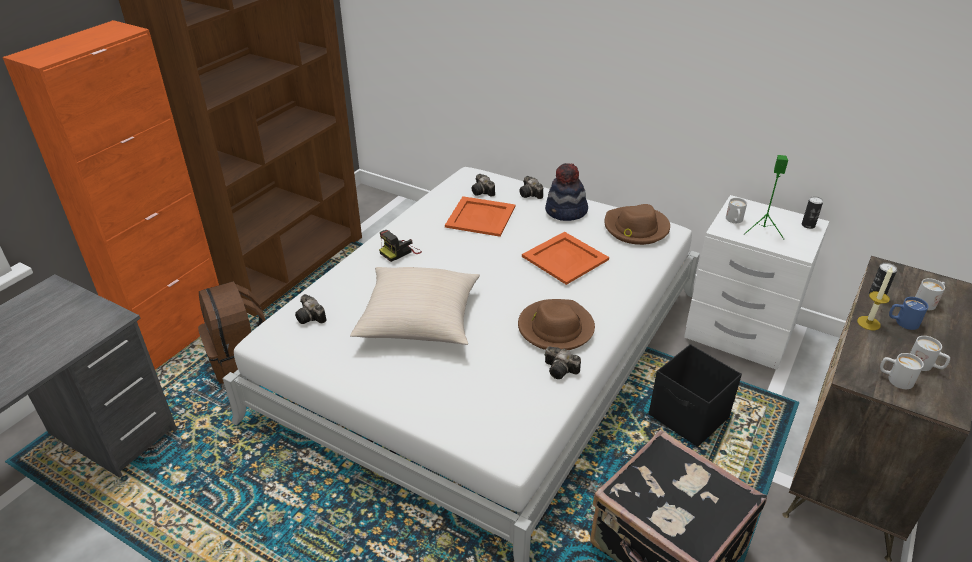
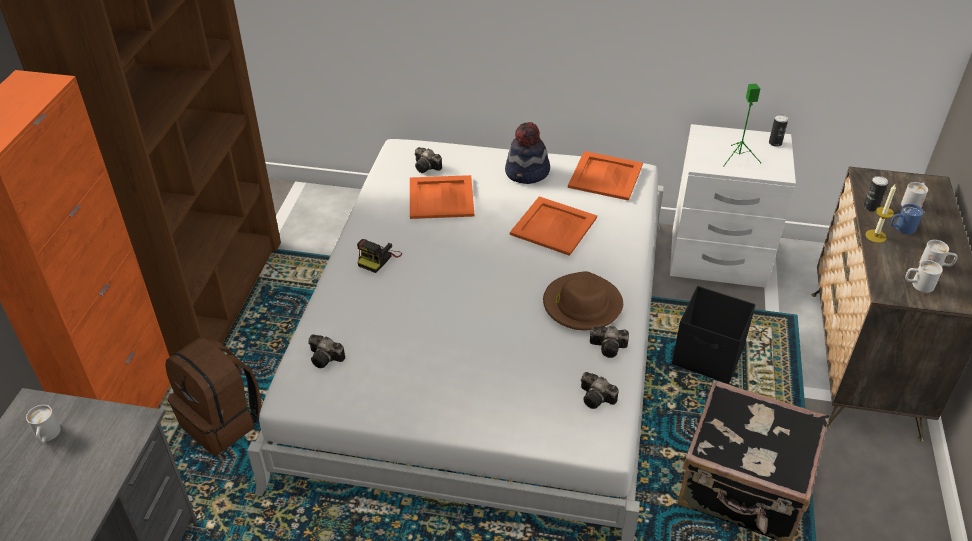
camera: 20 degrees left, 5 degrees up
beige pillow [350,267,480,345] -> none
camera [519,176,543,199] -> camera moved to [581,372,619,409]
brown hat [604,204,670,245] -> orange tray [568,151,643,201]
white mug [726,198,747,223] -> white mug moved to [26,405,61,445]

